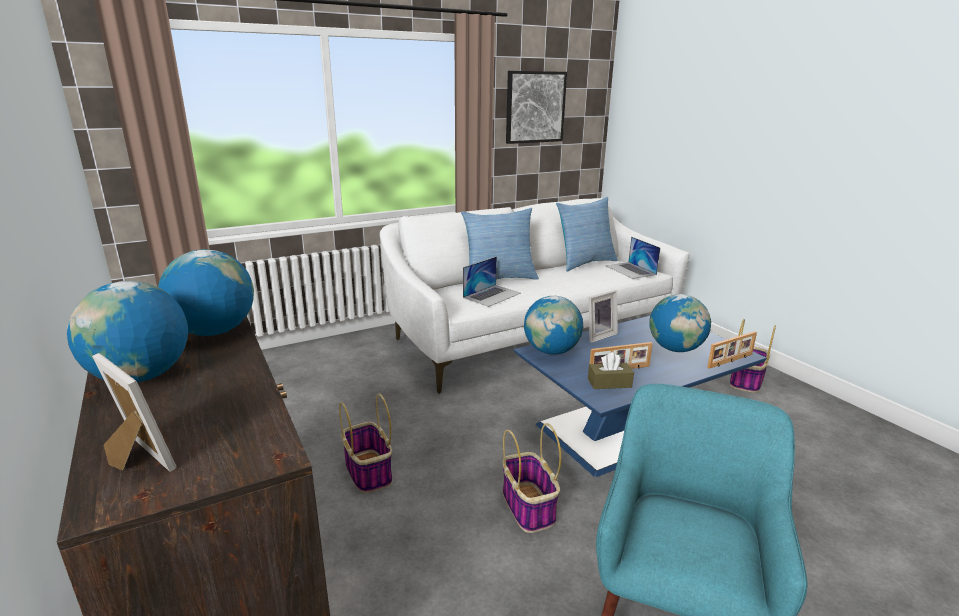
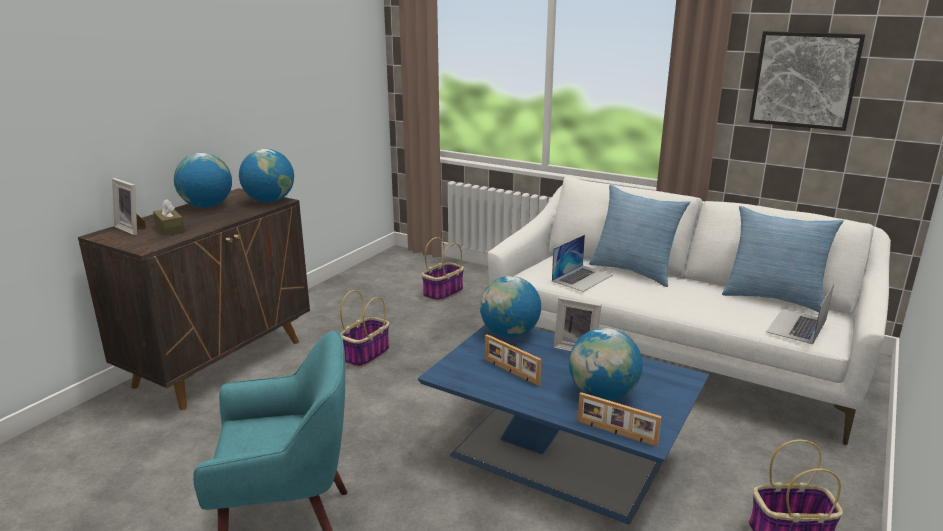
camera: 60 degrees right, 0 degrees up
picture frame [92,353,176,472] -> picture frame turned 120 degrees clockwise [112,178,146,235]
laptop [463,257,521,307] -> laptop turned 60 degrees counterclockwise [552,235,613,292]
basket [503,423,561,533] -> basket moved to [422,237,464,301]
brown tissue box [588,352,634,389] -> brown tissue box moved to [153,199,185,236]

